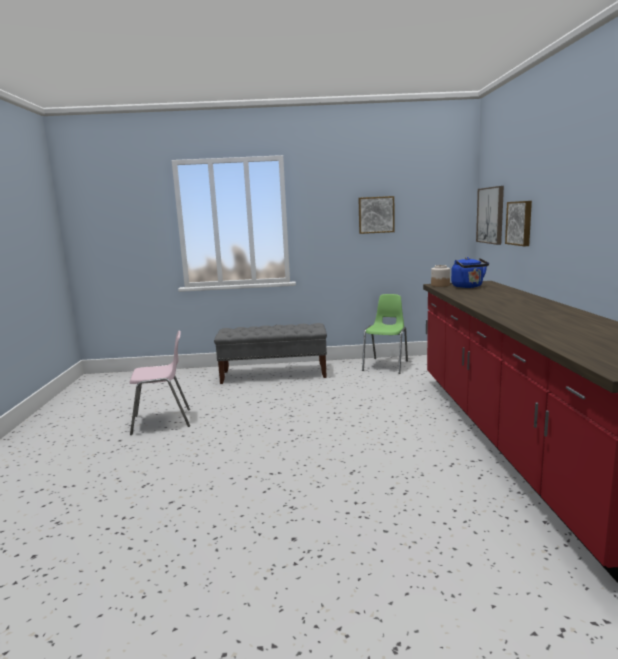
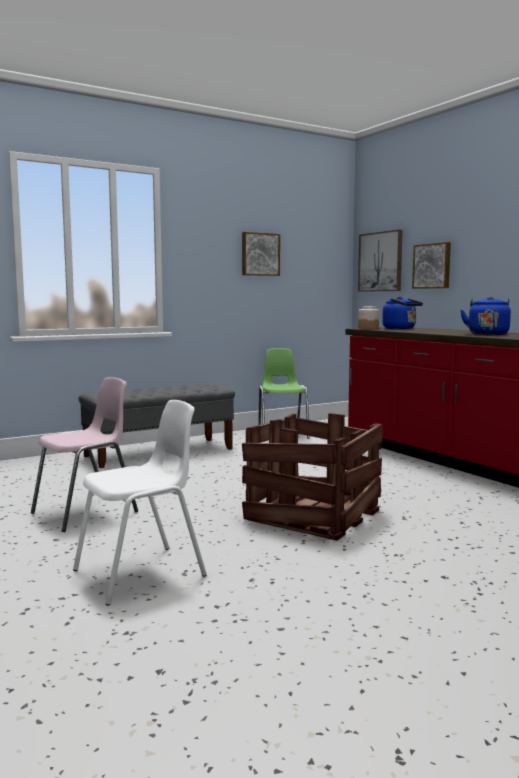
camera: 30 degrees left, 5 degrees down
none -> white chair [73,400,207,606]
none -> crate [242,413,383,541]
none -> blue kettle [460,296,511,335]

